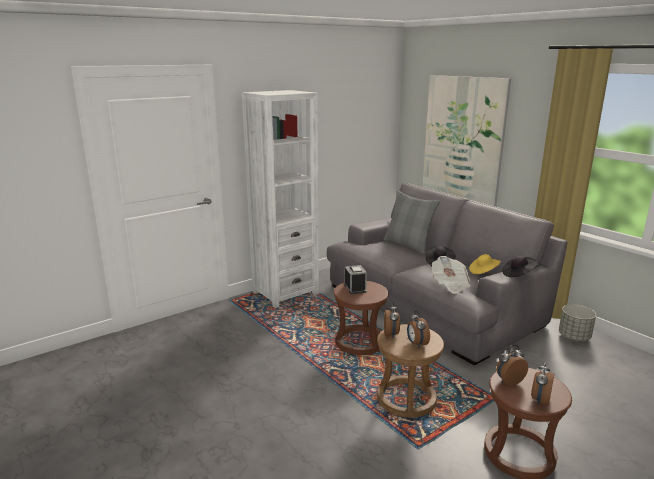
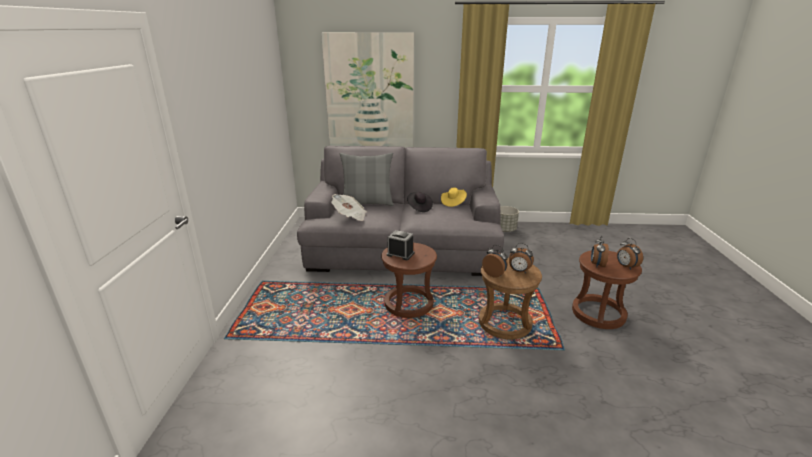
camera: 50 degrees left, 5 degrees up
white bookcase [242,90,319,308] -> none
newspaper [432,256,471,294] -> newspaper moved to [331,194,367,221]
black hat [502,255,538,277] -> none

